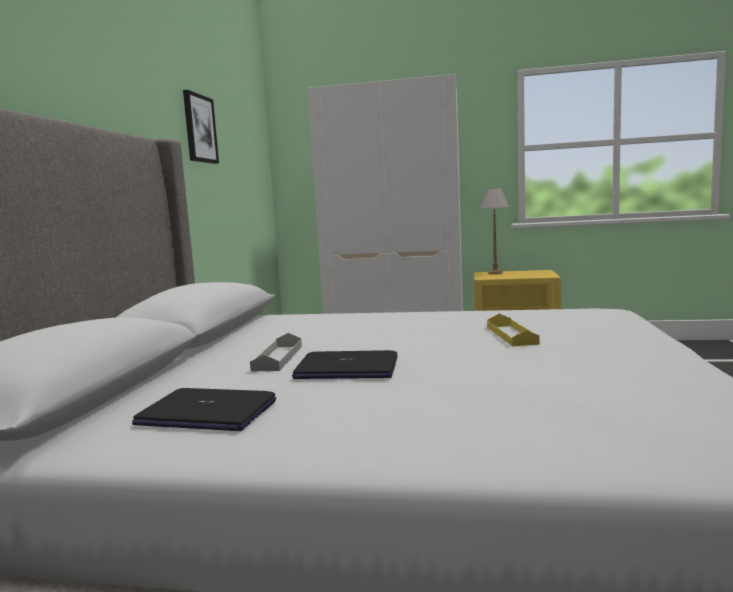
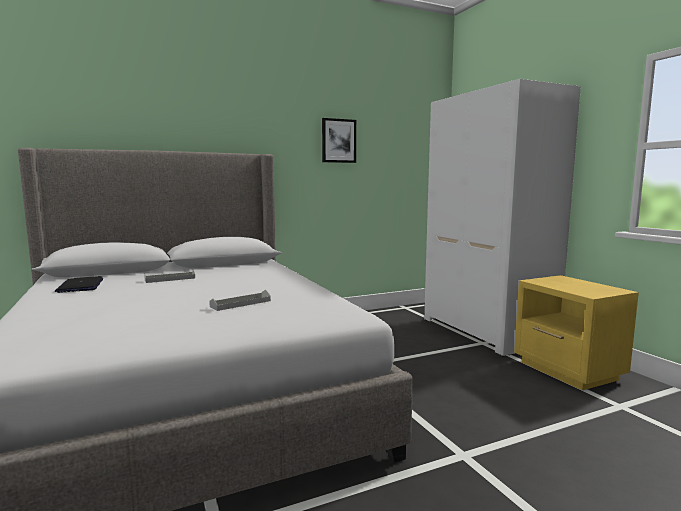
camera: 55 degrees right, 0 degrees up
laptop [292,350,398,379] -> none
table lamp [480,188,509,274] -> none
yellow tray [487,314,540,347] -> grey tray [209,290,271,311]

